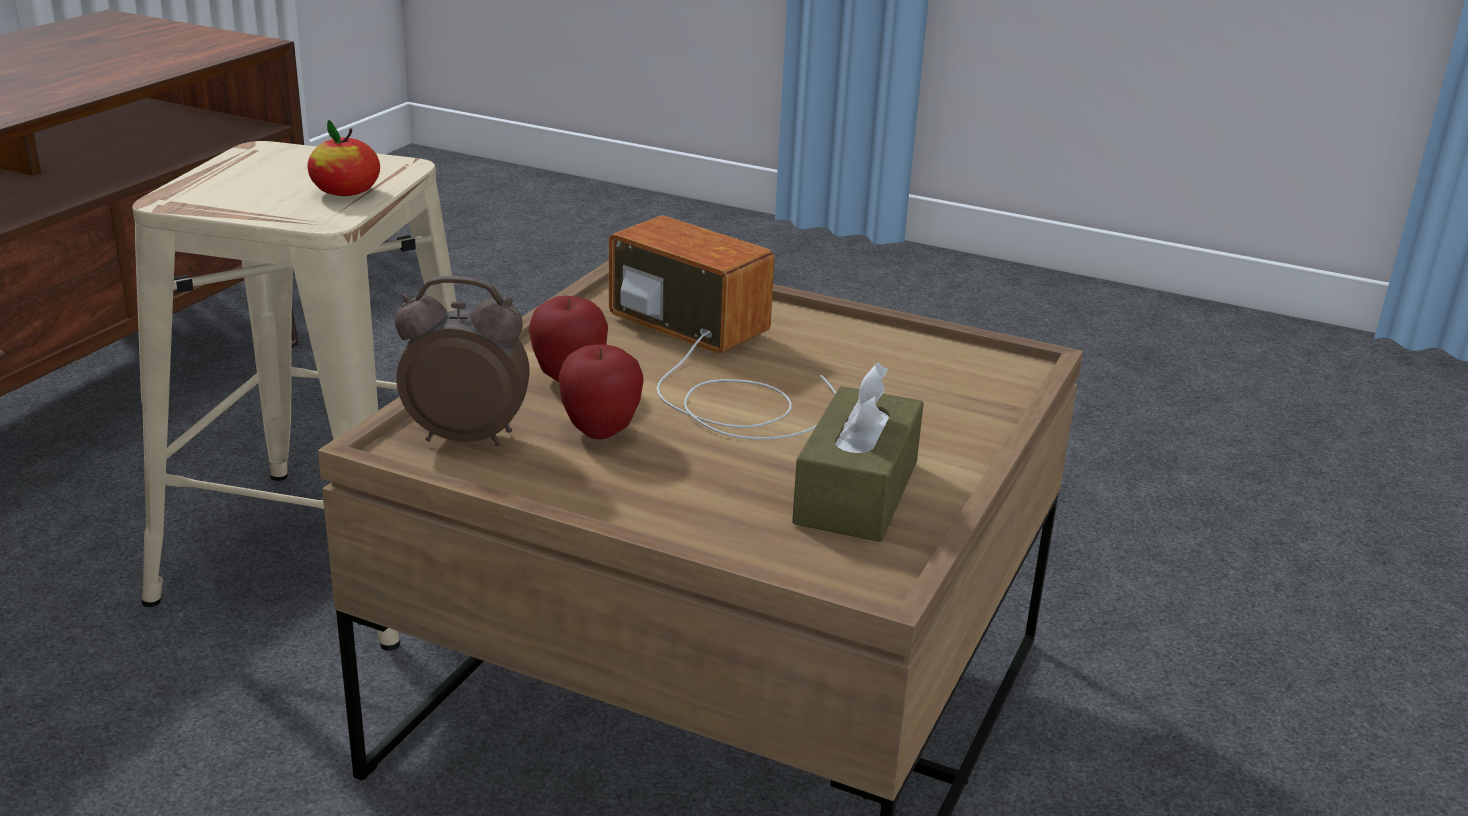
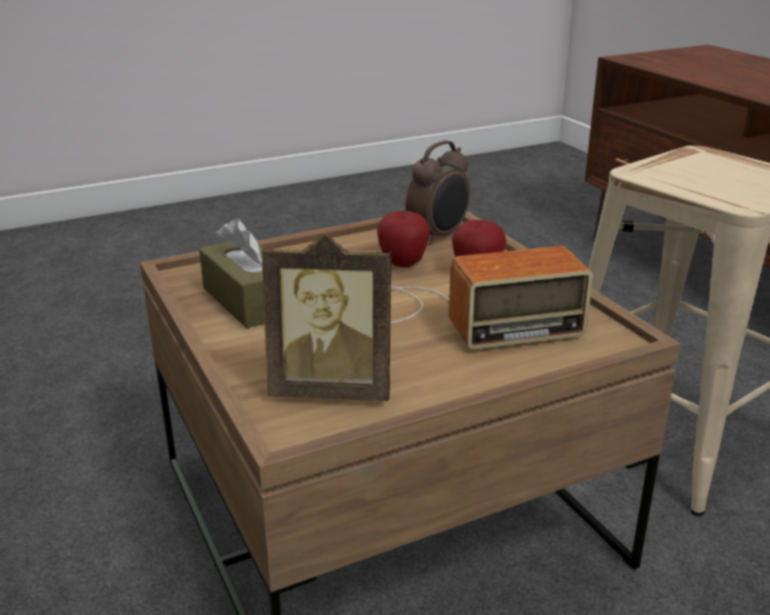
camera: 130 degrees right, 0 degrees up
apple [307,120,380,196] -> none
none -> picture frame [262,233,391,401]

